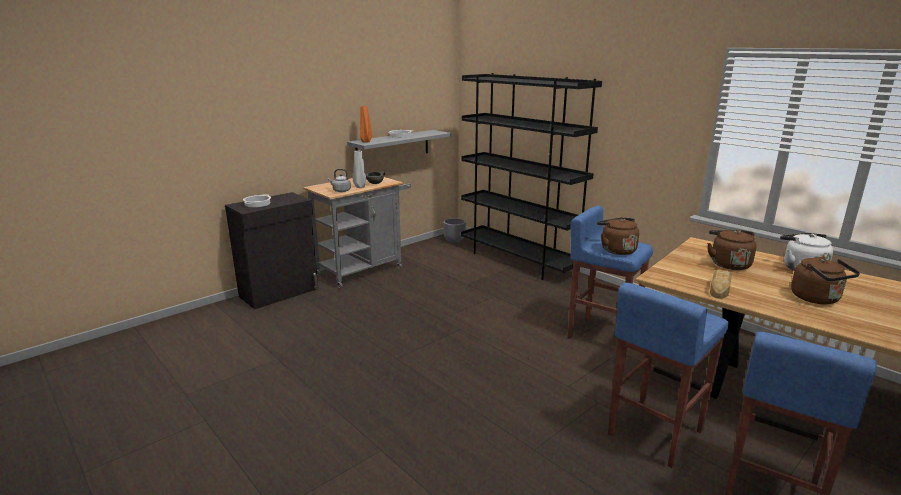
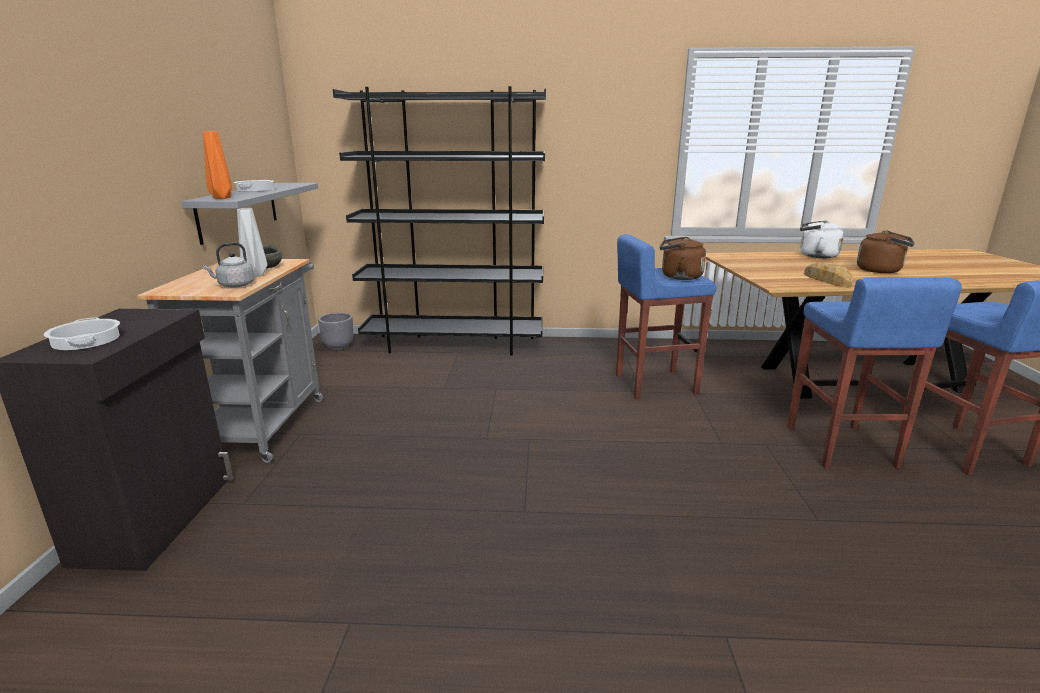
camera: 45 degrees left, 0 degrees up
brown kettle [707,230,756,270] -> none

